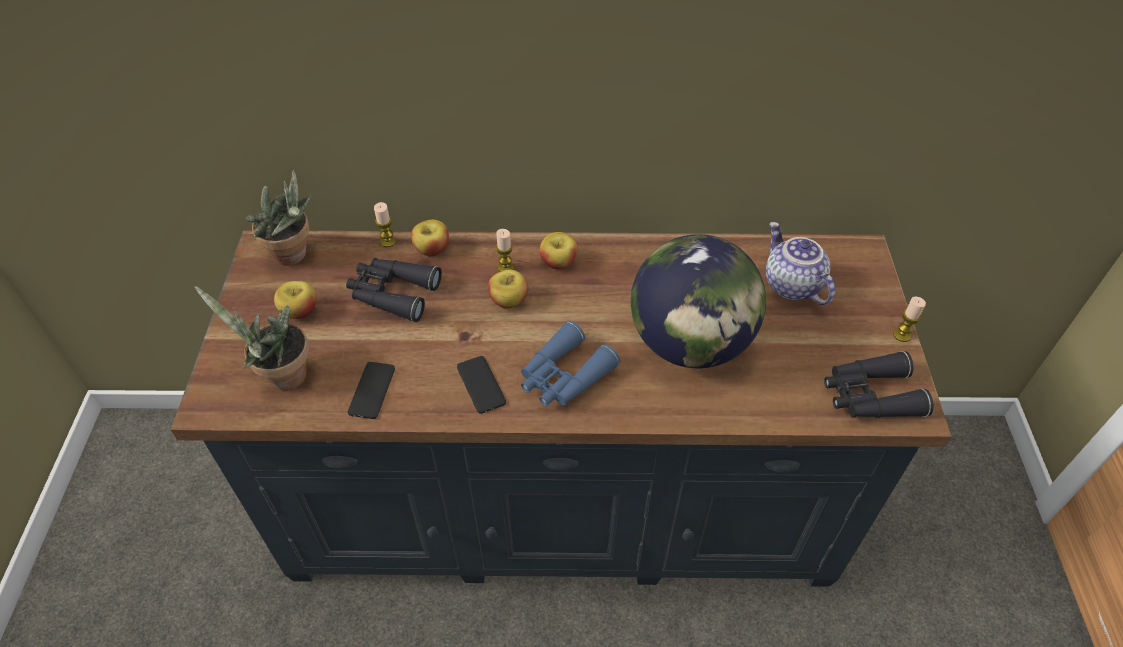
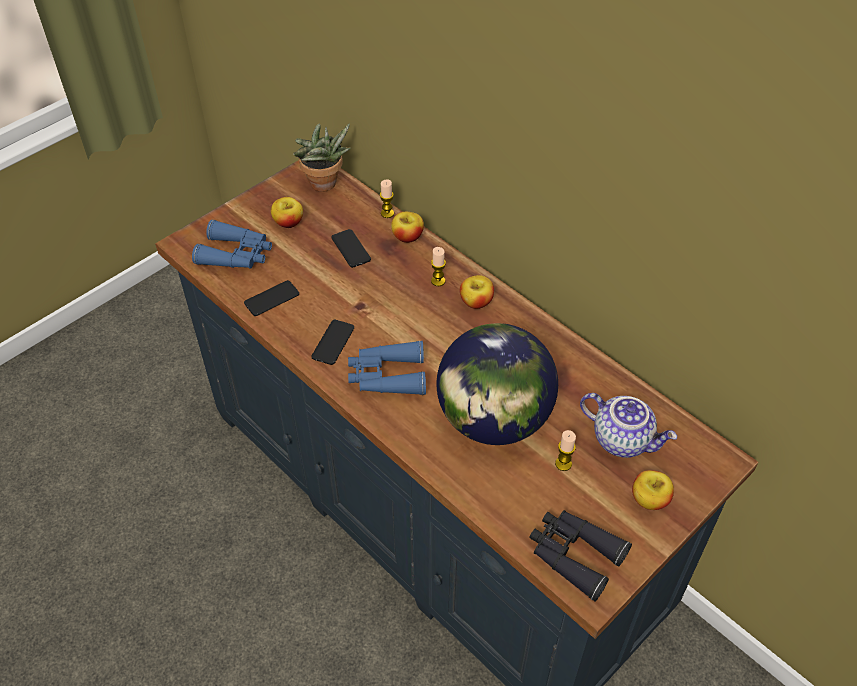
camera: 45 degrees right, 0 degrees up
potted plant [195,286,309,390] -> blue binoculars [192,220,272,269]
black binoculars [346,258,442,322] -> phone [332,229,371,268]
apple [488,269,528,308] -> apple moved to [632,470,674,510]
teapot [766,222,835,305] -> teapot turned 105 degrees clockwise [580,393,677,458]
candle [893,297,926,342] -> candle moved to [555,430,576,471]

